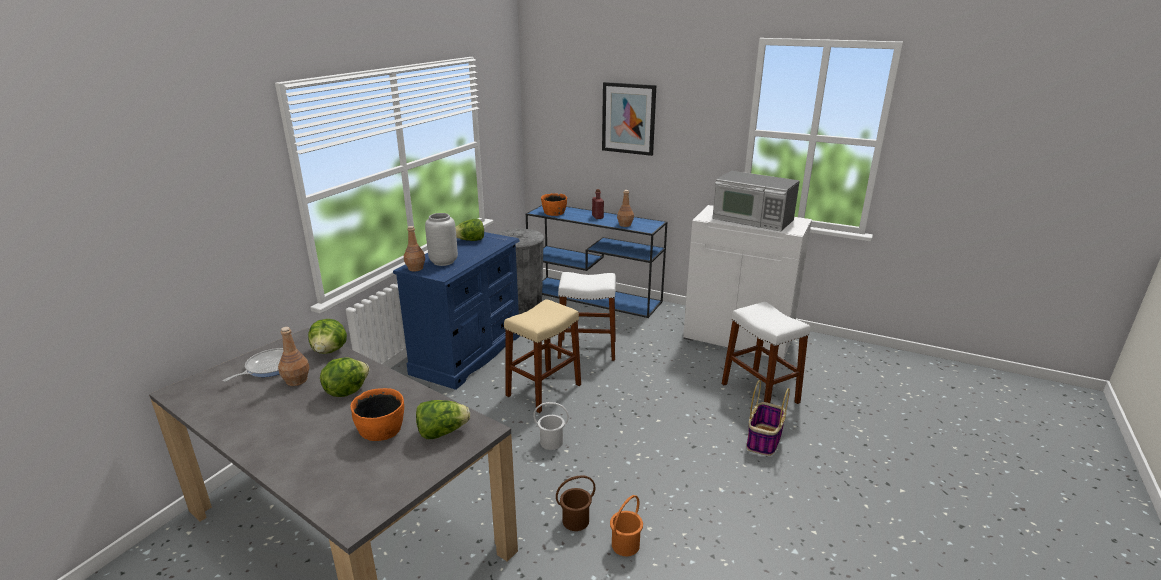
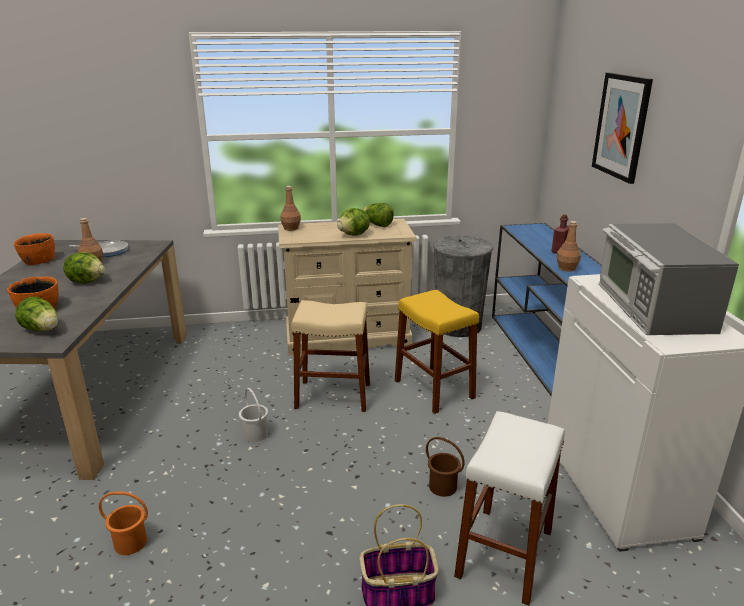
camera: 55 degrees right, 0 degrees up
lettuce [308,319,347,354] -> lettuce moved to [337,208,370,235]
blue dresser [393,232,520,390] -> beige dresser [278,219,417,356]
grey vase [425,213,458,266] -> none
orange bowl [541,193,567,216] -> orange bowl moved to [14,233,55,265]
brown bucket [556,475,596,531] -> brown bucket moved to [426,437,465,497]
white stool [558,272,616,361] -> yellow stool [395,290,479,414]

